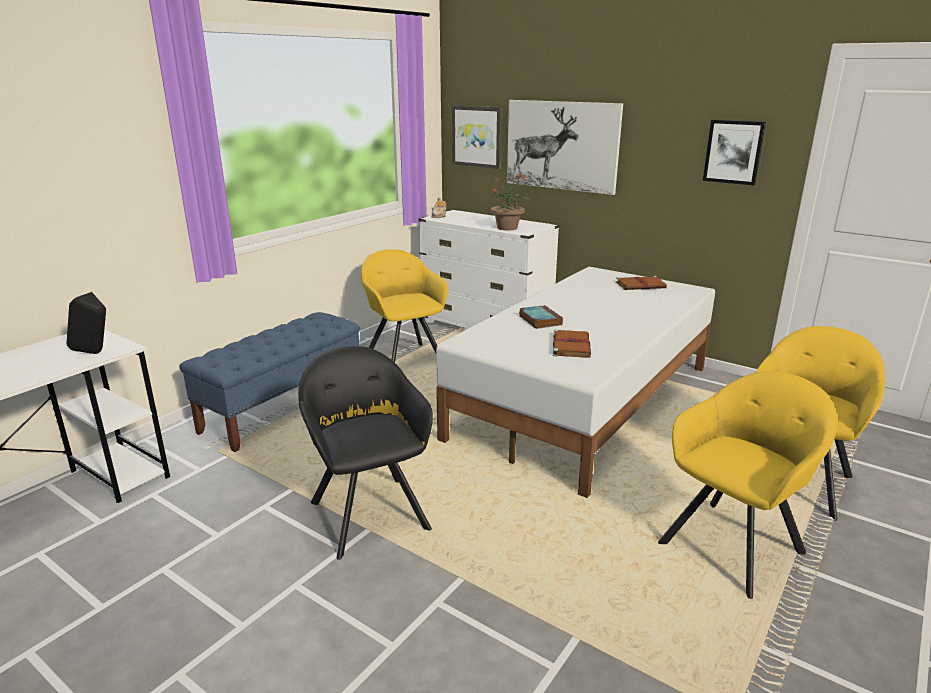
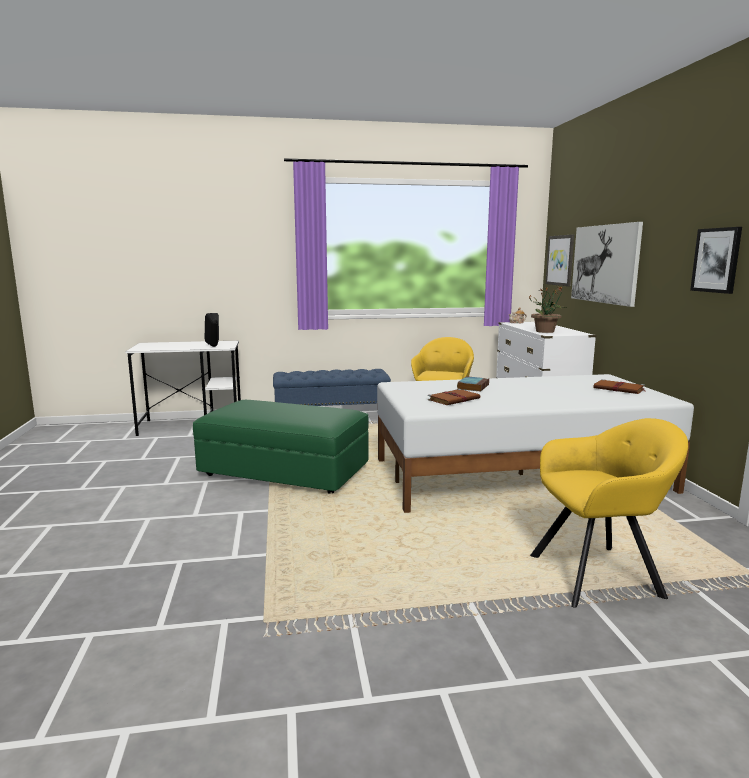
camera: 45 degrees right, 10 degrees down
black armchair [298,346,433,560] -> green ottoman [193,400,369,494]
yellow armchair [658,371,837,599] -> none

